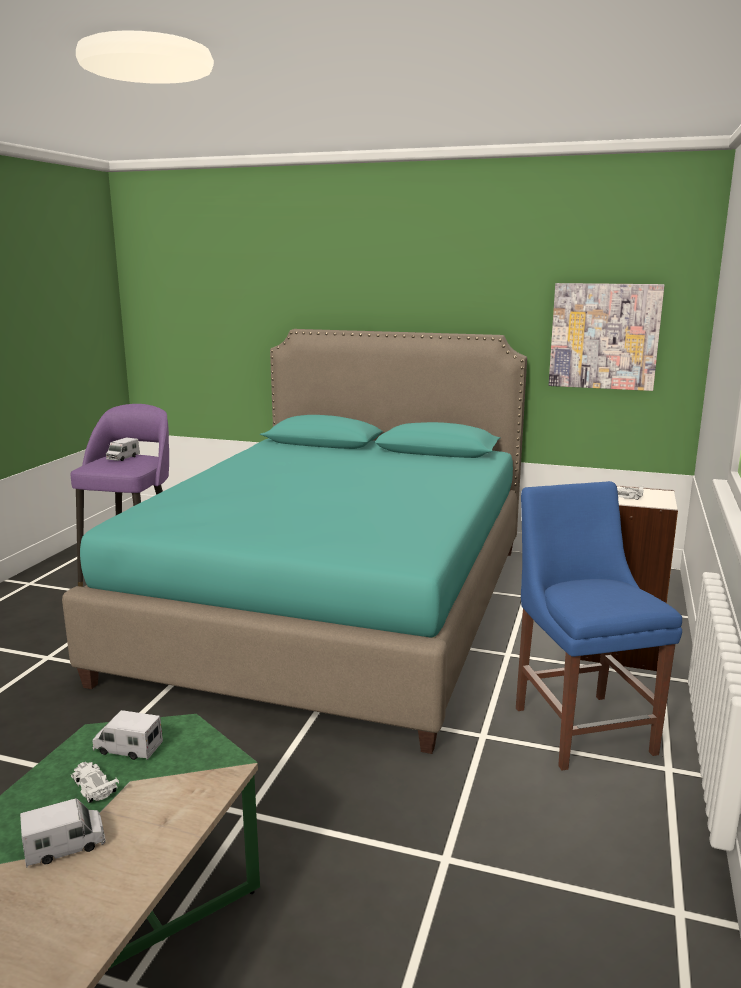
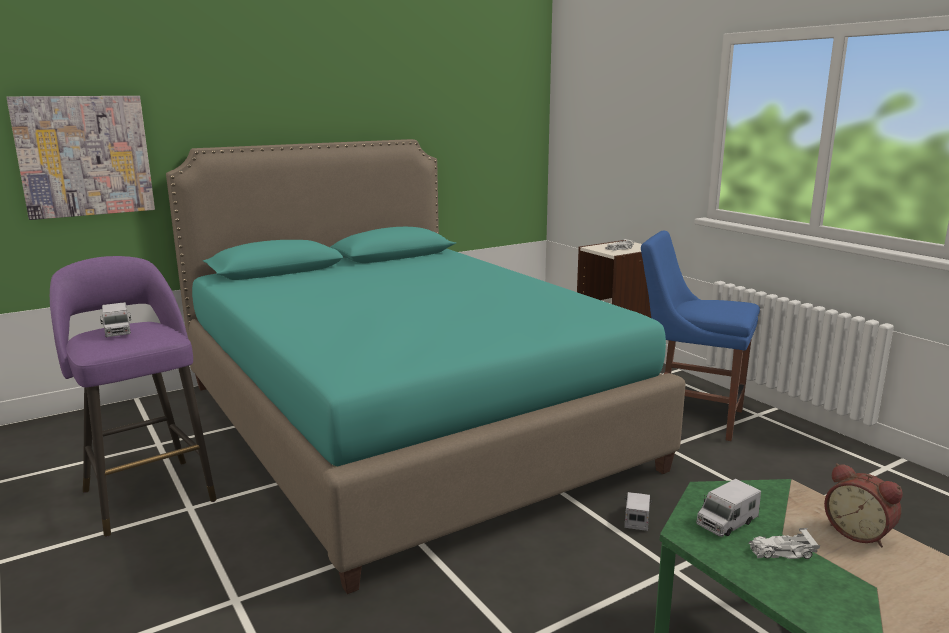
camera: 50 degrees left, 0 degrees up
toy truck [20,798,106,868] -> toy truck moved to [624,492,652,531]
picture [549,283,665,391] -> picture moved to [6,96,155,220]
none -> alarm clock [824,463,903,547]

